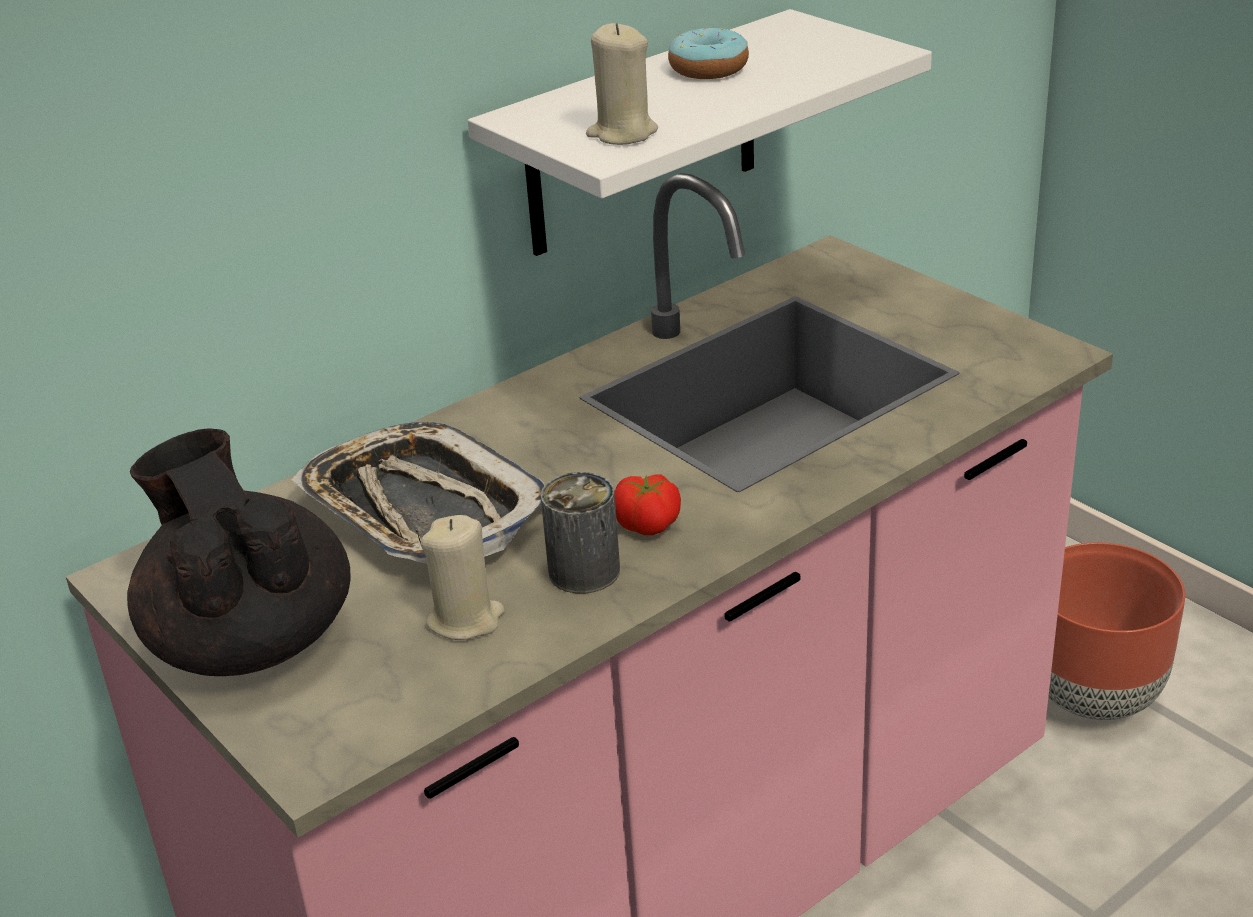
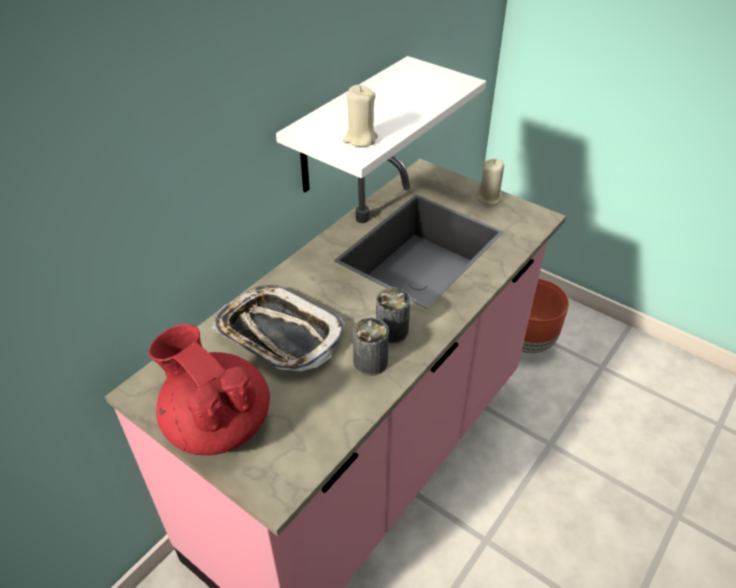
camera: 15 degrees left, 10 degrees up
black teapot [127,429,351,676] -> red teapot [148,324,270,455]
beige candle [421,515,504,640] -> beige candle moved to [476,159,504,204]
tomato [614,474,681,535] -> can [376,288,410,343]
donut [668,27,749,79] -> none

